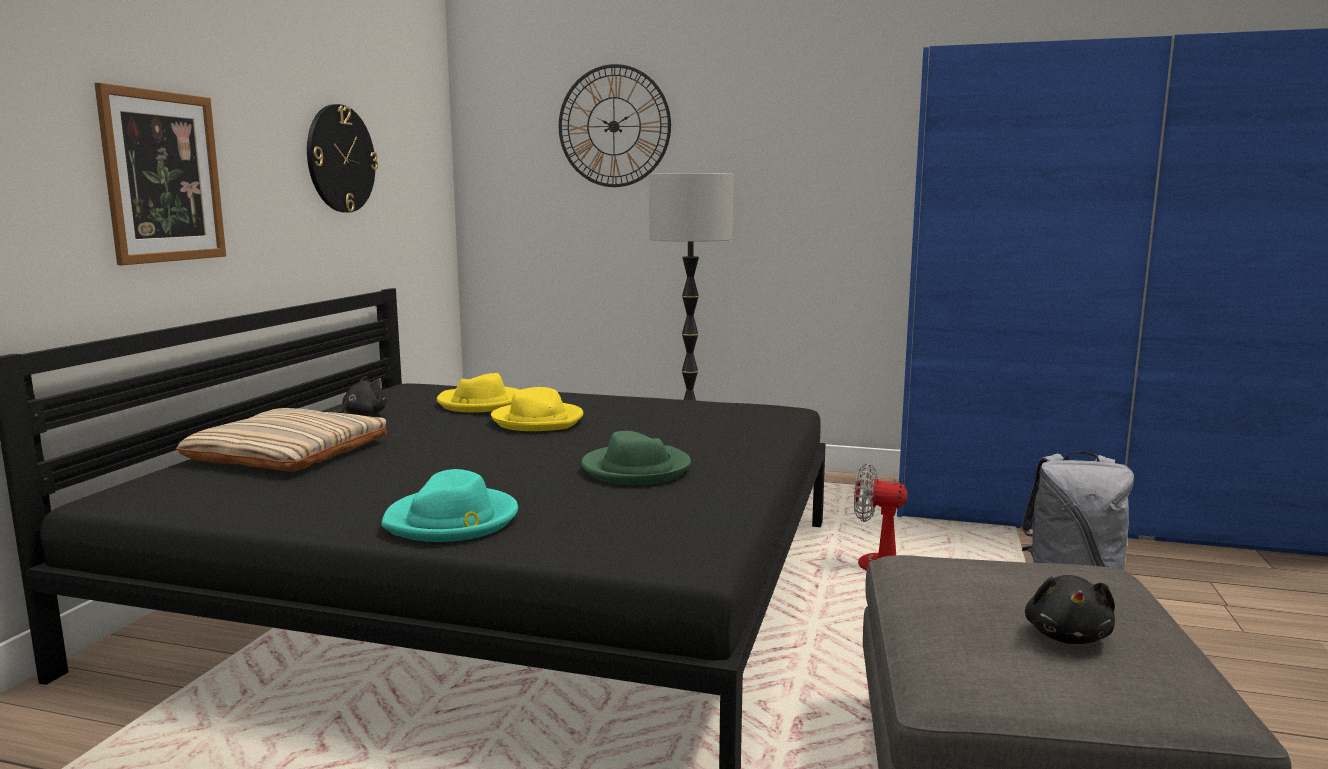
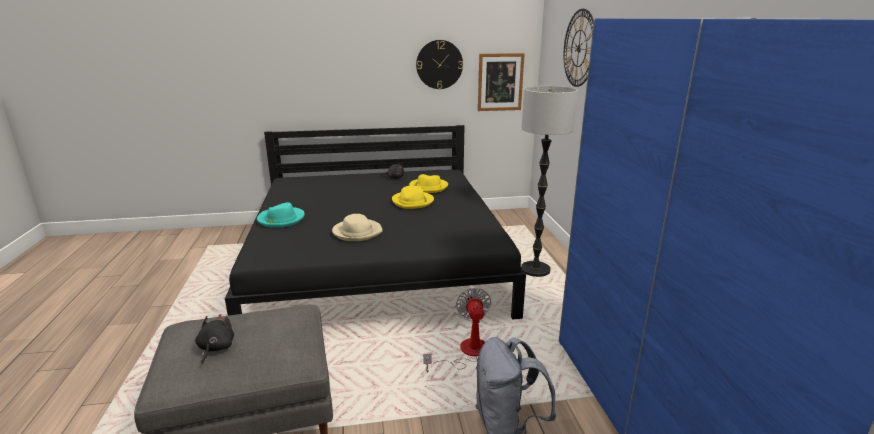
camera: 65 degrees right, 10 degrees up
picture [94,83,226,265] -> picture moved to [478,53,525,111]
beige pillow [176,408,387,472] -> none
green hat [581,431,691,485] -> beige hat [332,214,382,241]
black plush toy [1025,575,1115,644] -> black plush toy turned 105 degrees clockwise [195,314,234,364]

